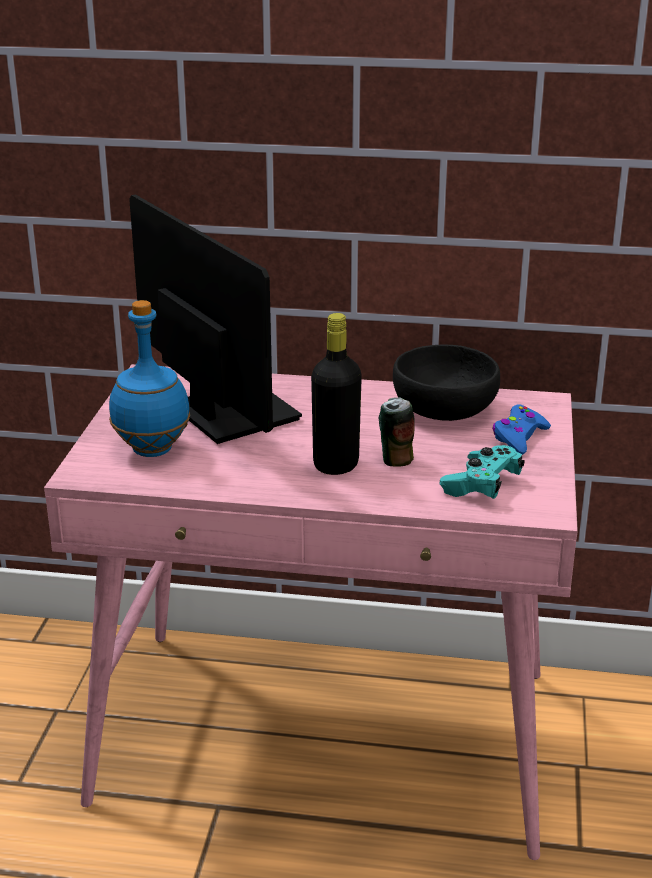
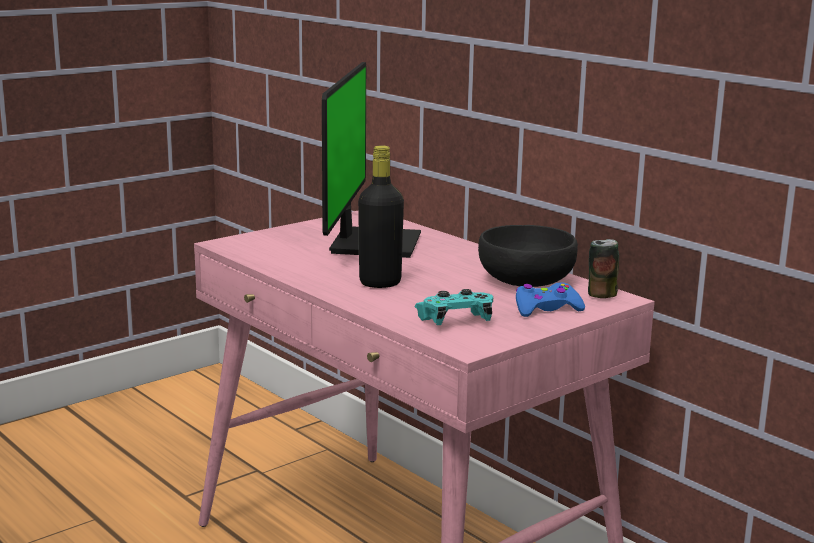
camera: 40 degrees right, 10 degrees down
blue bottle [109,300,190,457] -> none
can [379,397,415,467] -> can moved to [588,239,619,298]

